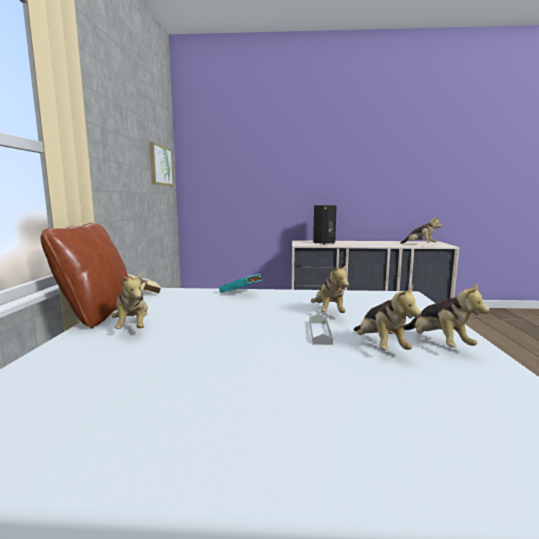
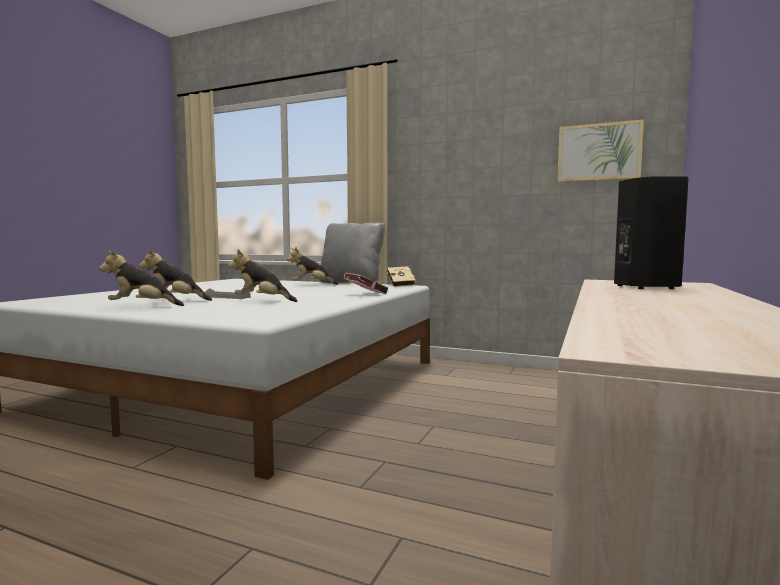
camera: 110 degrees right, 5 degrees down
brown pillow [40,223,130,328] -> grey pillow [320,223,385,283]
turquoise book [219,274,262,293] -> pink book [342,273,388,294]
plush toy [400,216,442,244] -> none

